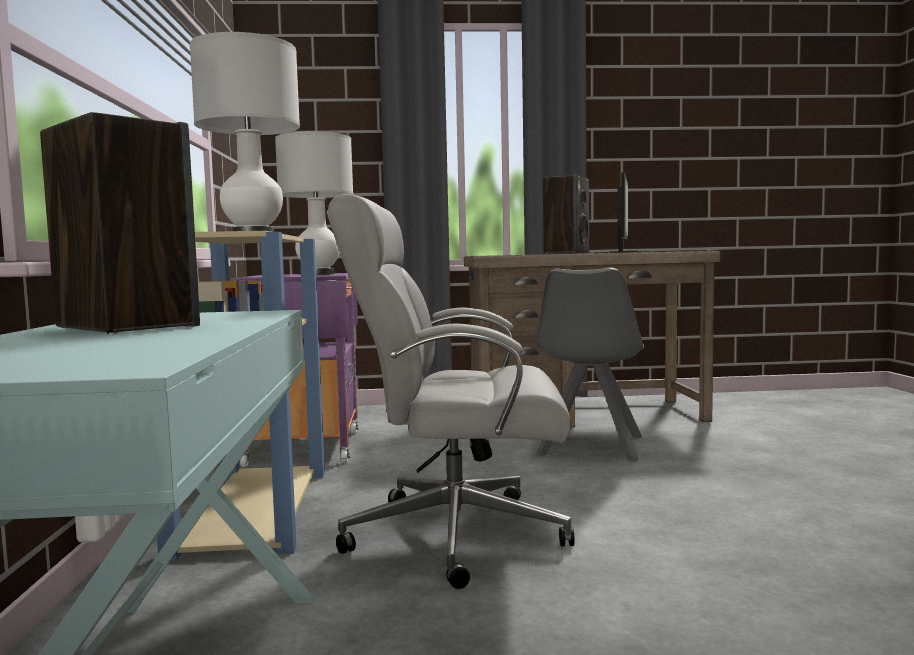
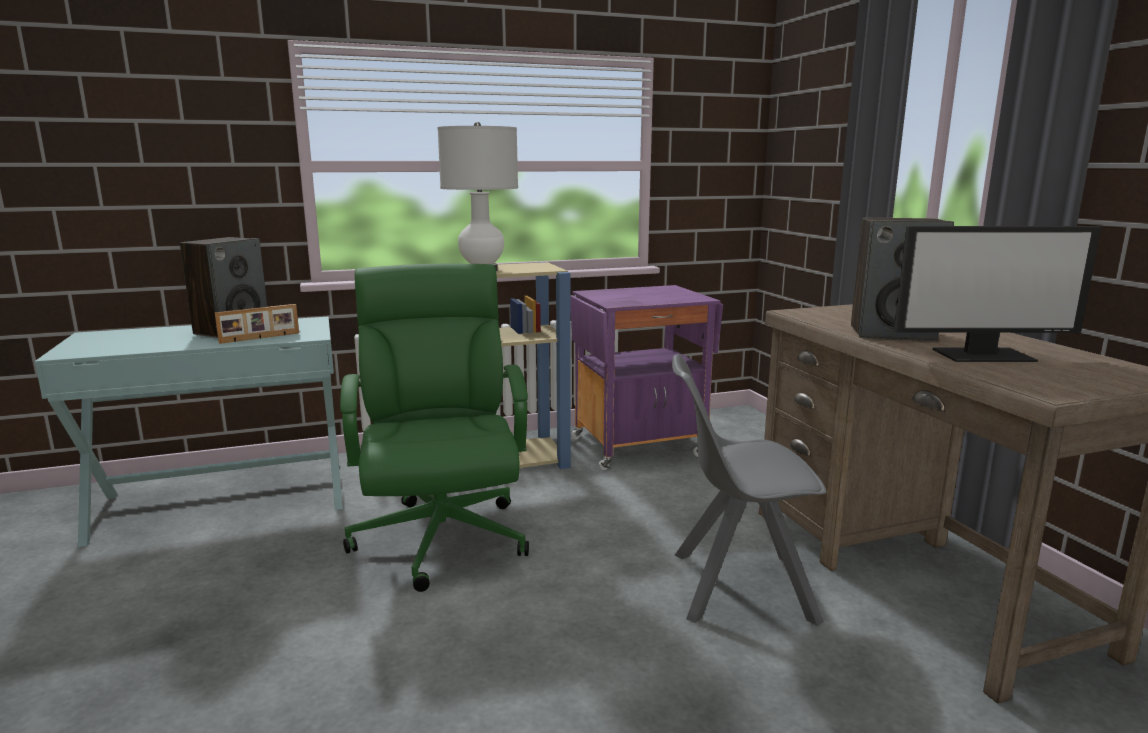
camera: 75 degrees right, 10 degrees up
white table lamp [275,132,353,275] -> none
grey office chair [327,194,575,589] -> green office chair [340,264,529,592]
none -> picture frame [215,304,299,344]

